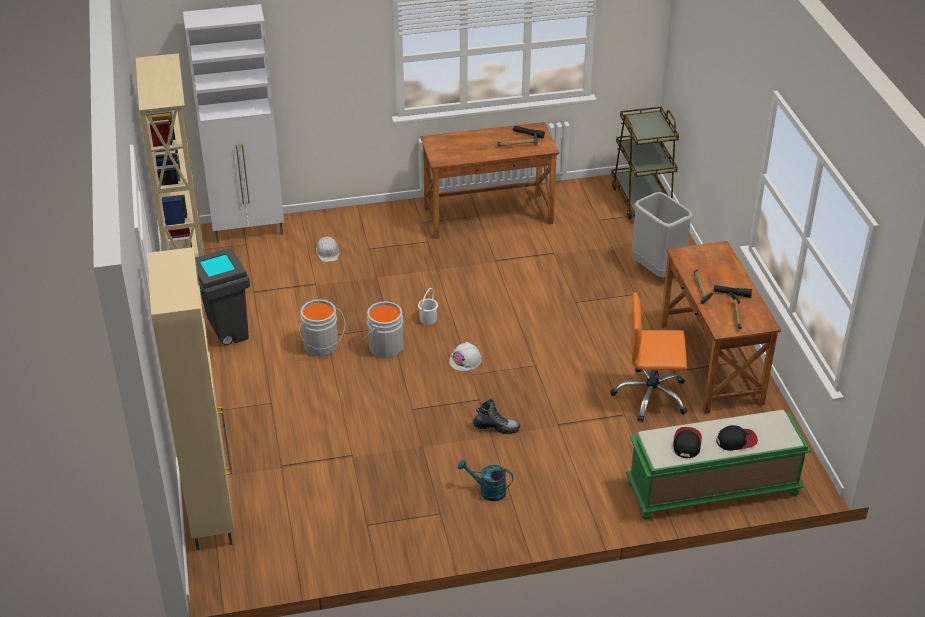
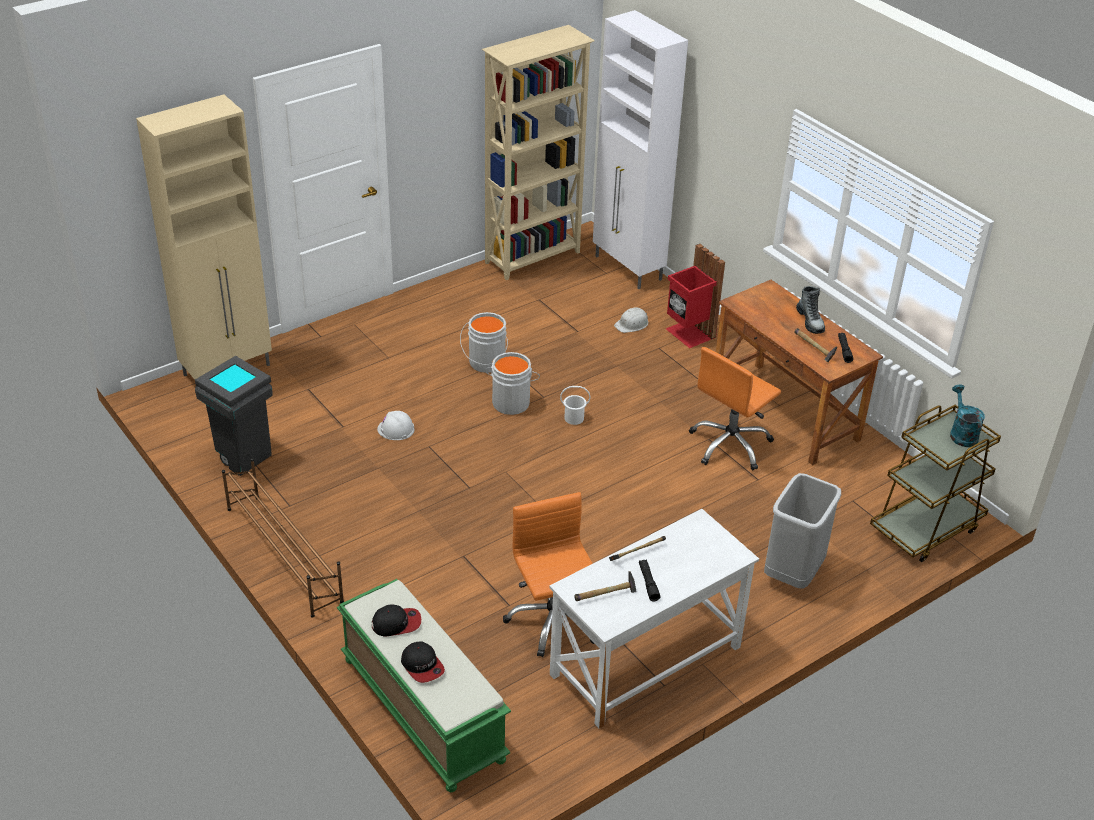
camera: 65 degrees right, 0 degrees up
grey trash can [195,247,250,345] -> grey trash can moved to [195,356,273,476]
white hard hat [449,342,482,371] -> white hard hat moved to [377,411,414,440]
turquoise watering can [458,460,513,501] -> turquoise watering can moved to [950,385,985,447]
boot [473,399,520,434] -> boot moved to [796,286,825,334]
brown desk [660,241,781,414] -> white desk [549,509,759,728]
none -> brown shoe rack [222,458,344,618]
none -> red trash can [666,244,725,348]
none -> orange office chair [689,347,781,470]

